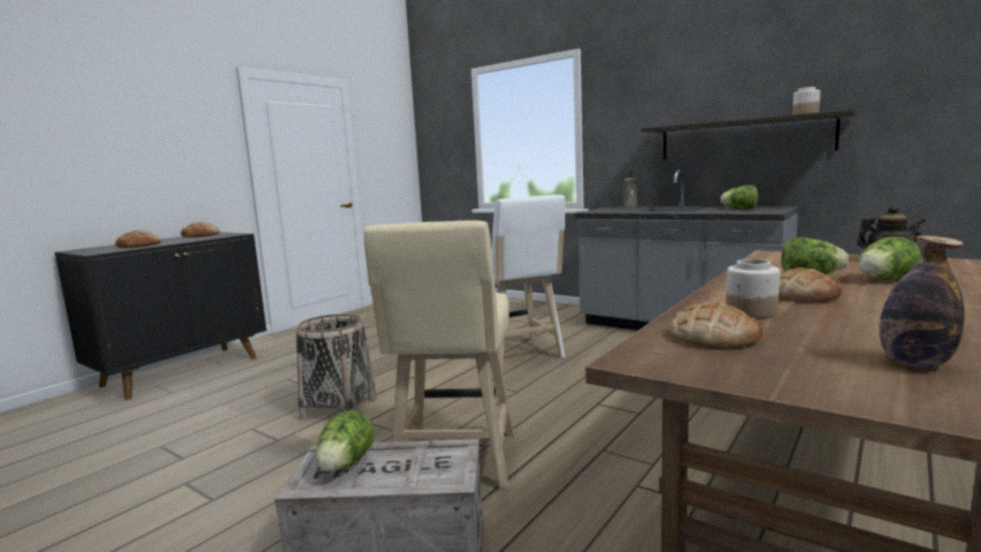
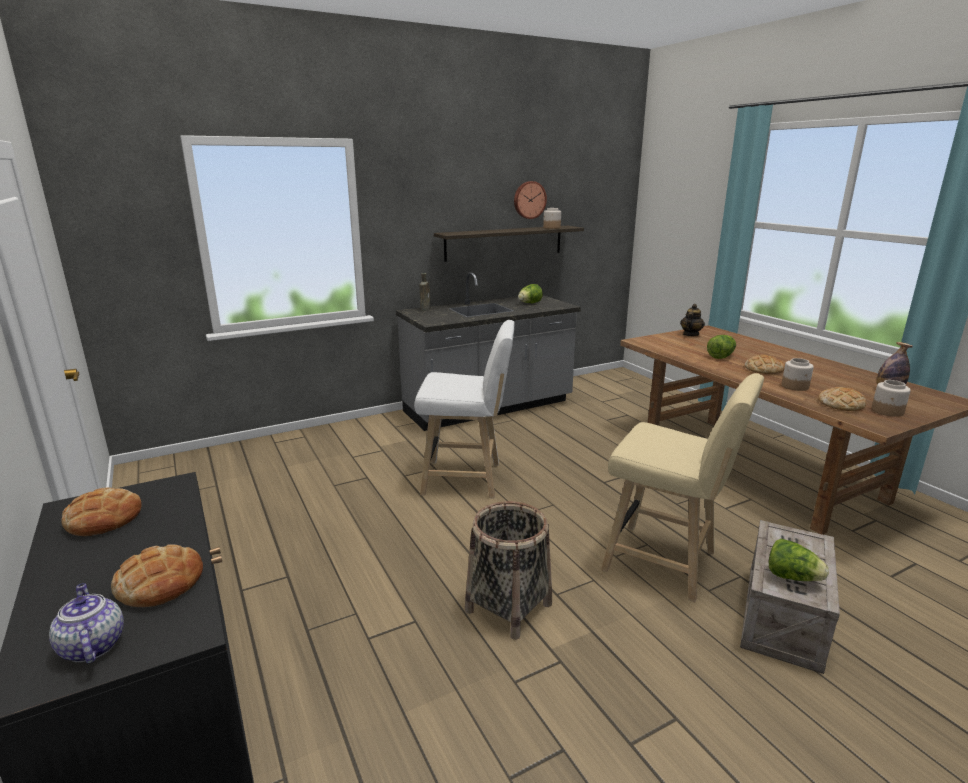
camera: 65 degrees left, 10 degrees up
lettuce [859,237,921,280] -> none
none -> teapot [49,583,124,664]
none -> wall clock [514,181,547,219]
none -> jar [872,380,911,417]

